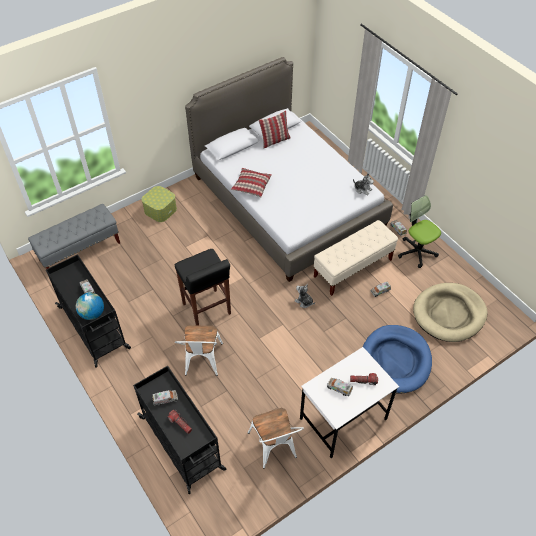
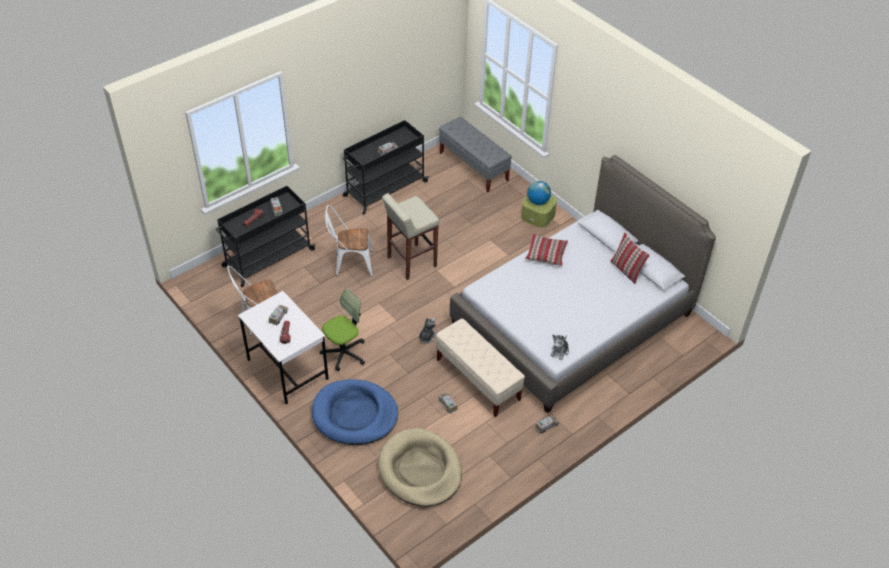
camera: 85 degrees right, 5 degrees down
globe [76,293,104,320] -> globe moved to [527,181,551,205]
black stool [175,249,231,326] -> beige stool [382,193,439,280]
office chair [398,195,441,268] -> office chair moved to [320,289,365,371]

